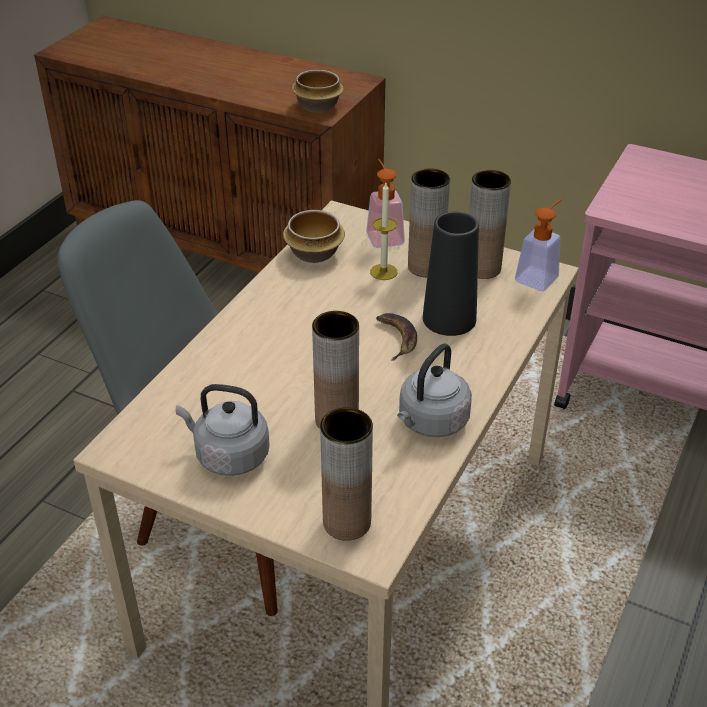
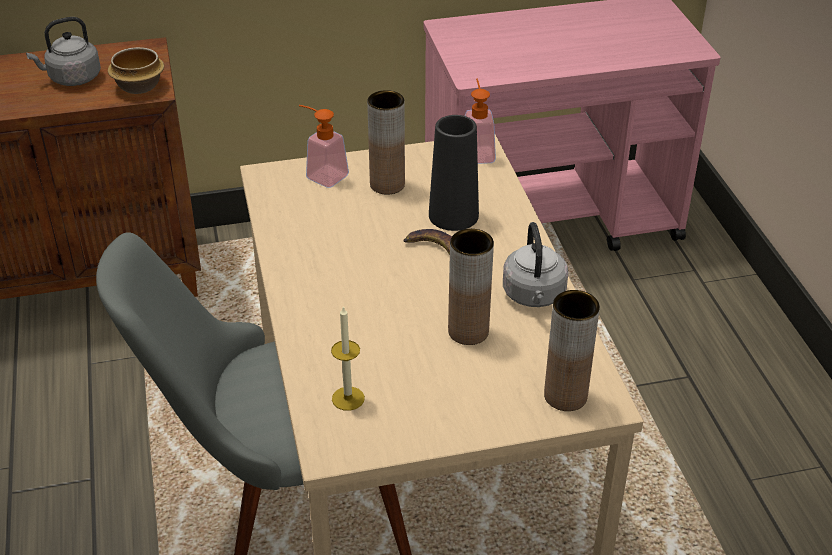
camera: 40 degrees left, 0 degrees up
grey kettle [176,384,270,476] -> grey kettle moved to [26,17,101,86]
bowl [283,210,345,263] -> none
candle [370,183,398,280] -> candle moved to [331,306,365,411]
brown vase [469,170,511,279] -> none

